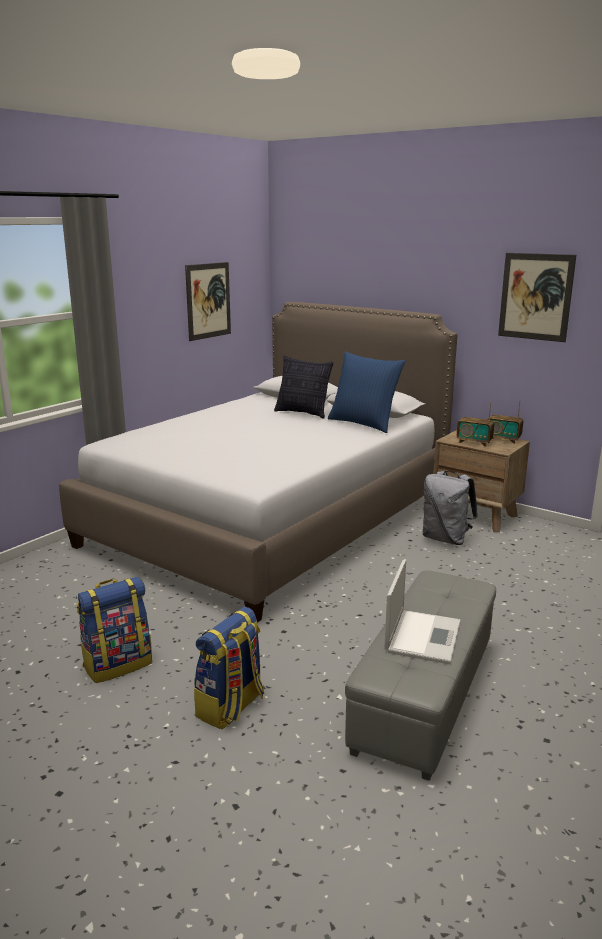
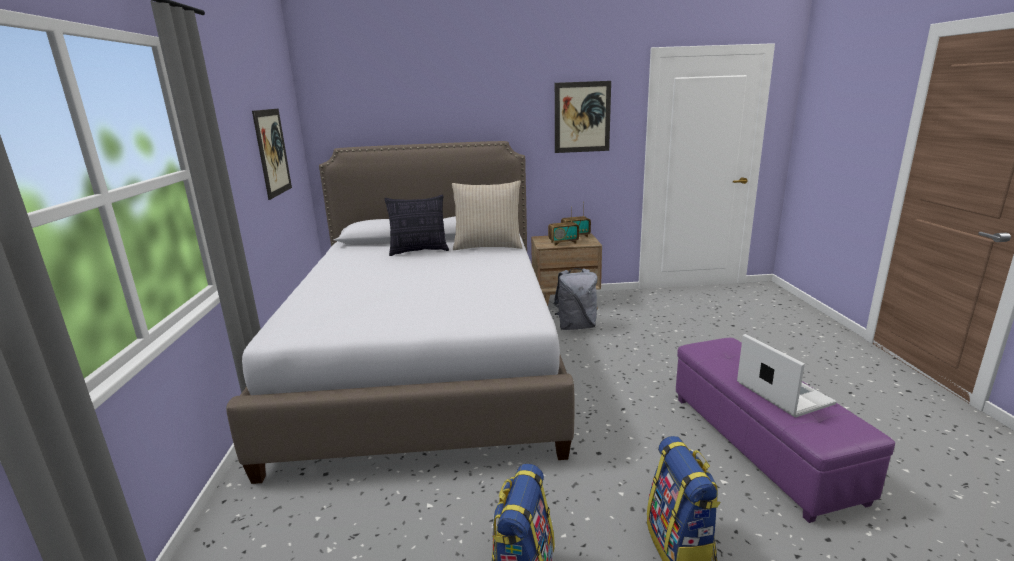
camera: 40 degrees left, 0 degrees up
blue pillow [328,352,405,433] -> beige pillow [452,181,522,250]
grey ottoman [345,570,496,781] -> purple ottoman [676,338,895,523]

